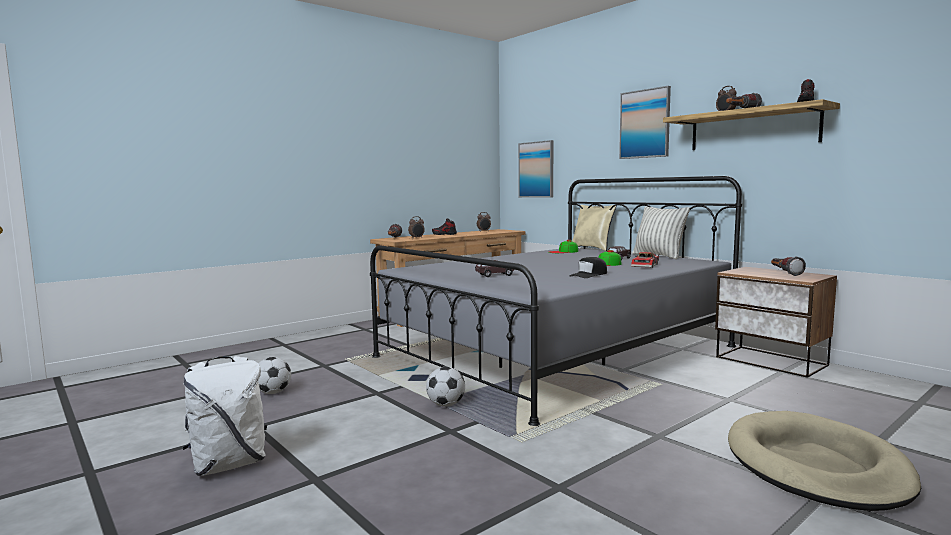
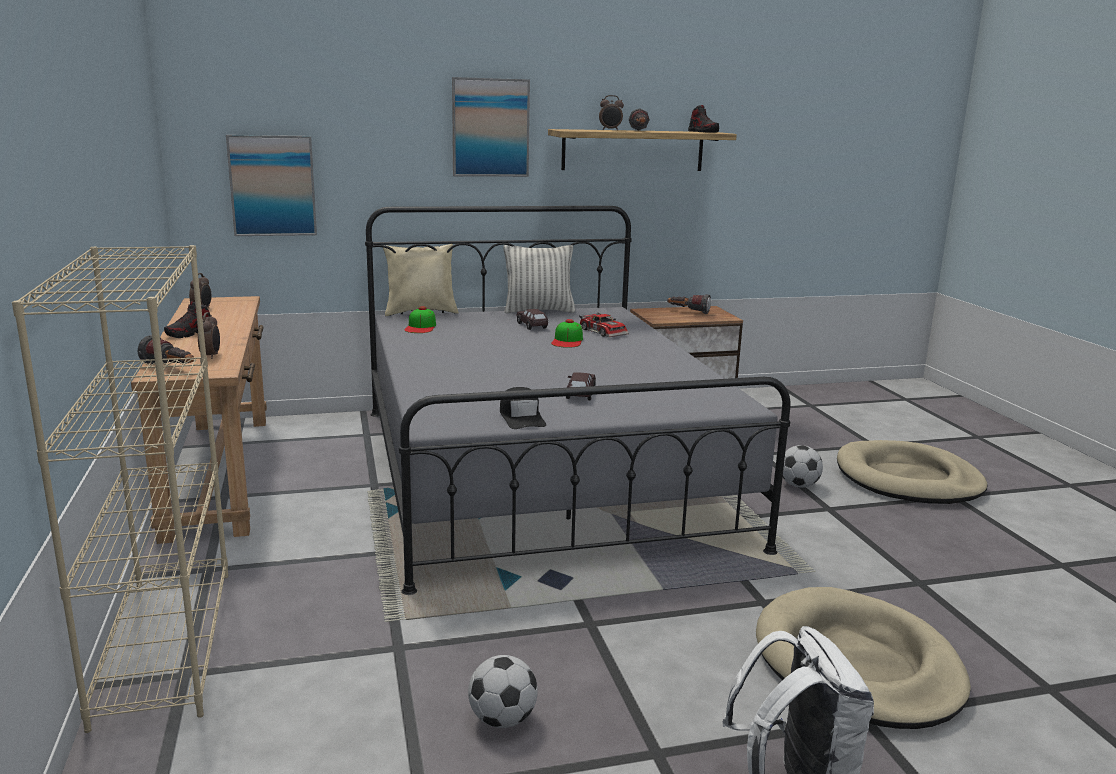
camera: 65 degrees left, 10 degrees up
football [426,367,465,407] -> football moved to [783,445,823,488]
black cap [570,257,607,278] -> black cap moved to [500,387,546,429]
none -> beige bookcase [12,245,228,733]
none -> beige dog bed [756,587,971,729]

